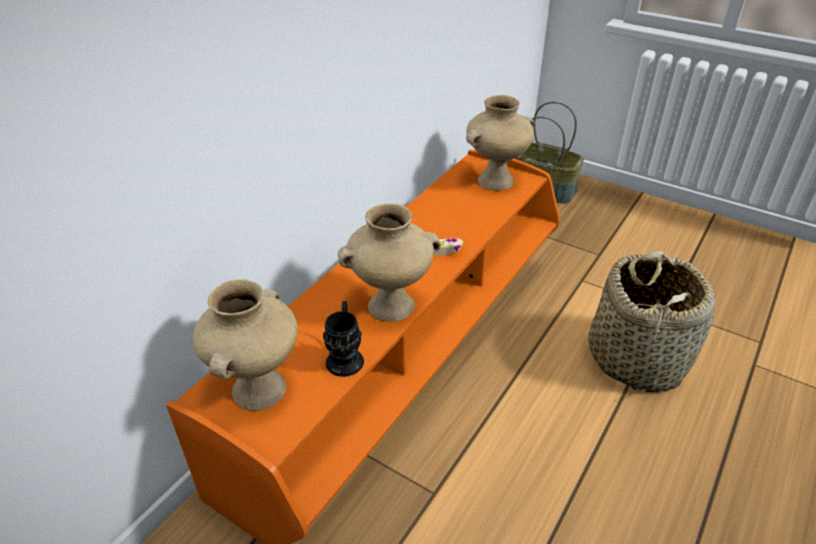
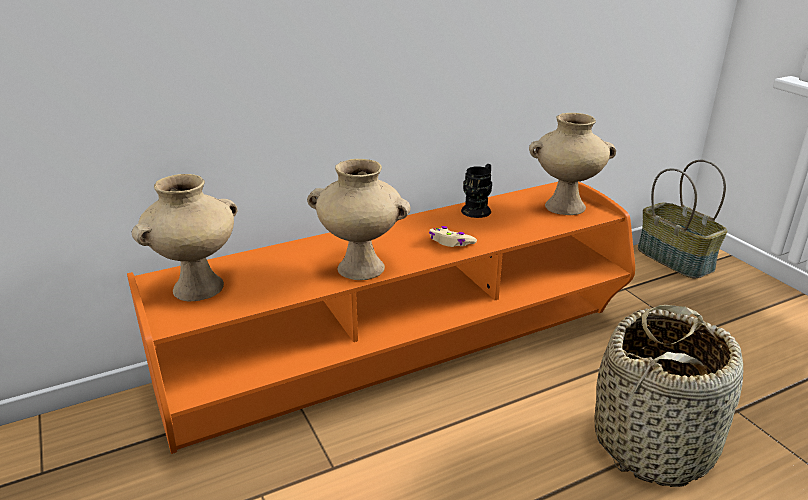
camera: 30 degrees right, 10 degrees down
black mug [323,301,364,377] -> black mug moved to [461,164,492,218]

